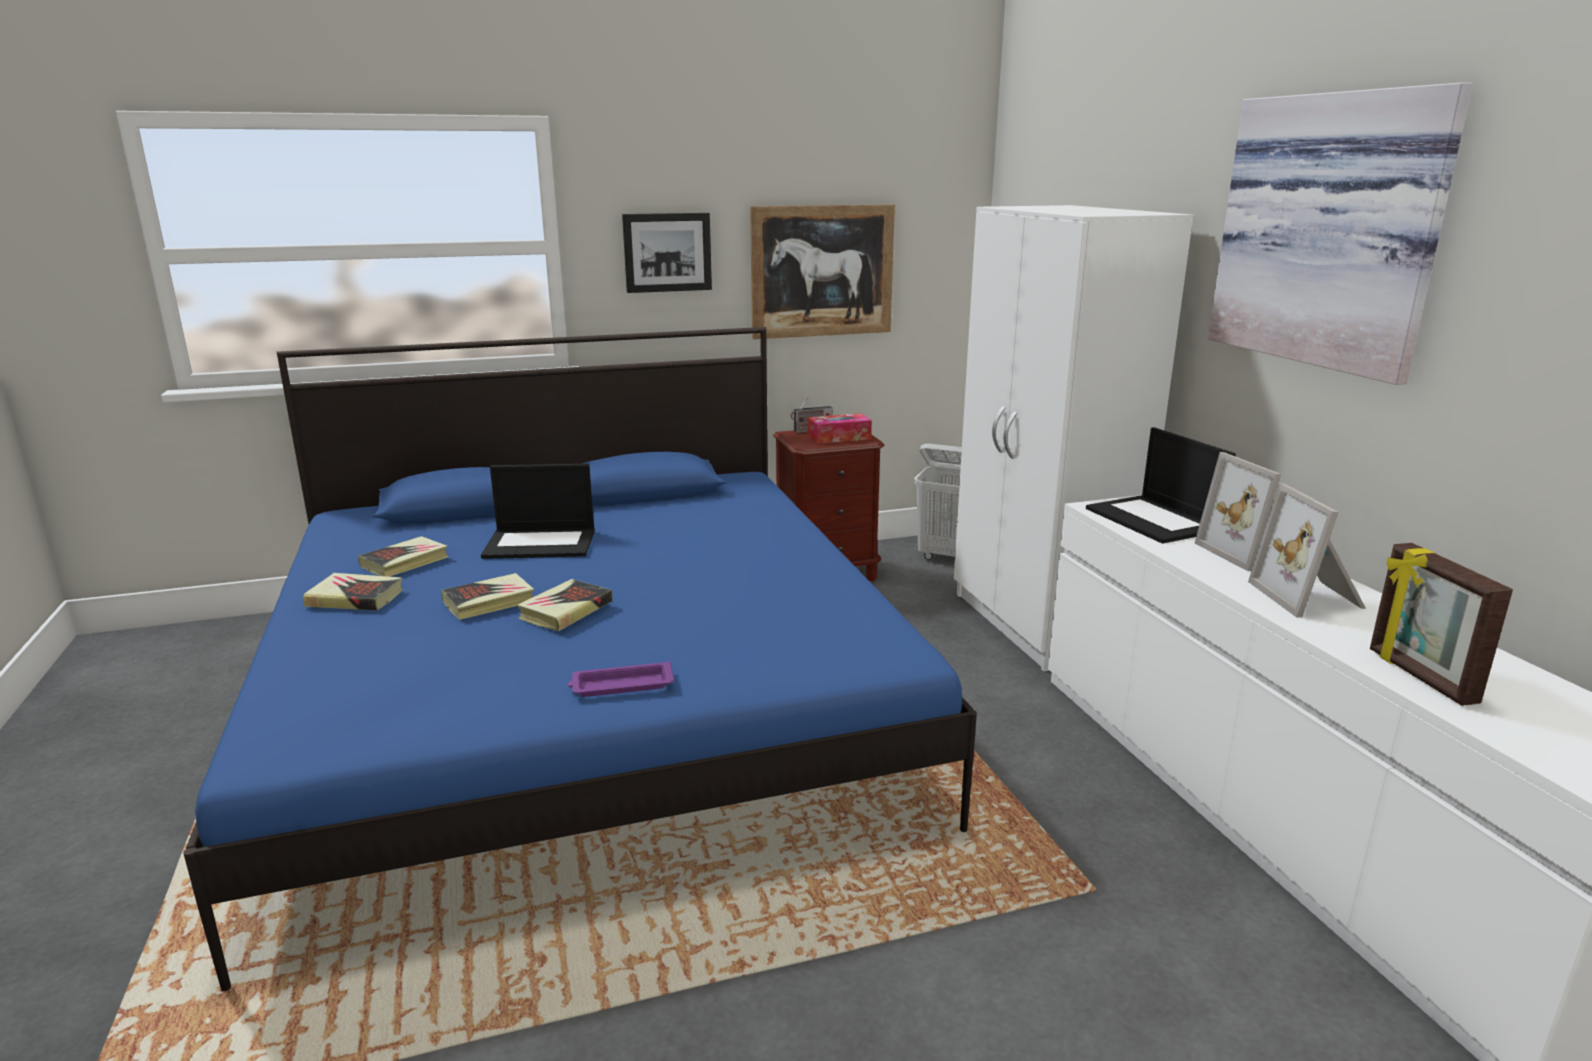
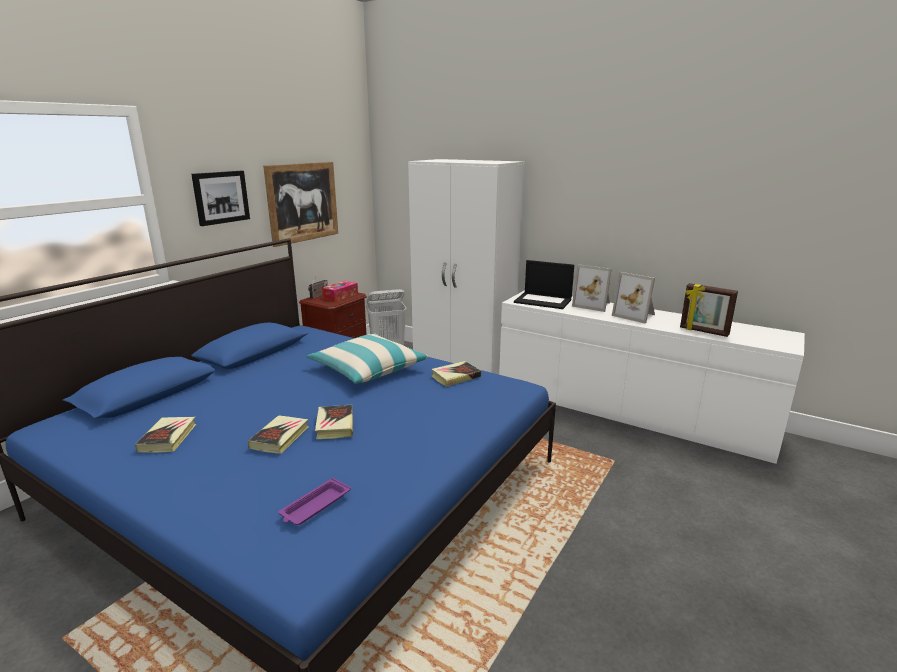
camera: 40 degrees left, 0 degrees up
book [303,573,403,611] -> book moved to [431,361,481,387]
laptop [481,464,595,559] -> none
purple tray [567,661,674,697] -> purple tray moved to [279,477,351,525]
picture [1208,82,1473,385] -> none
none -> pillow [306,333,428,384]

